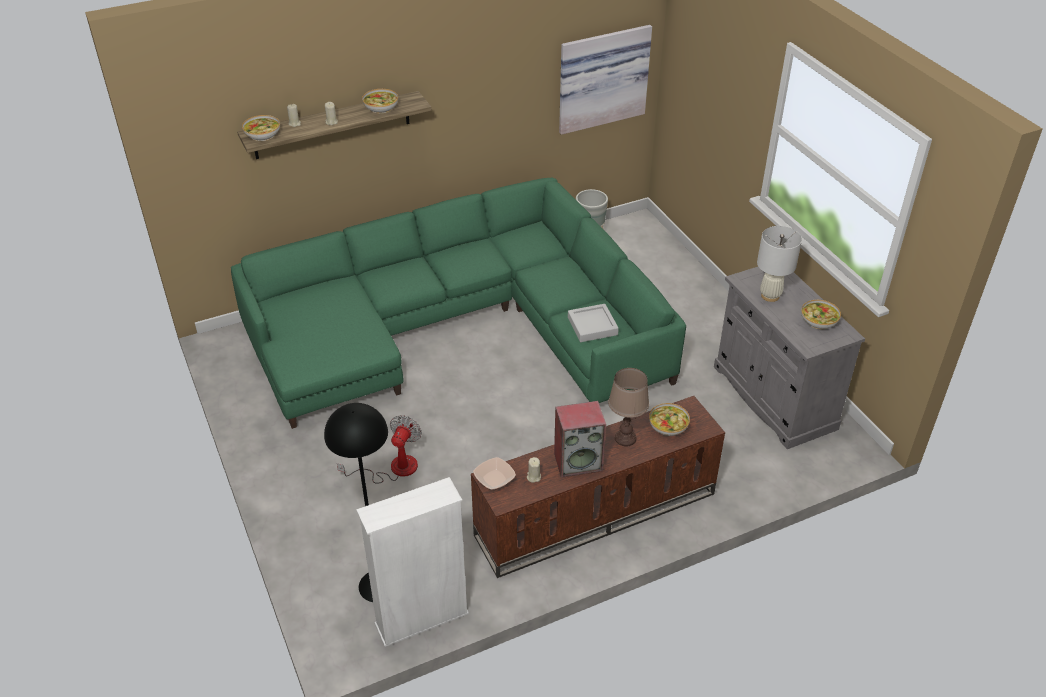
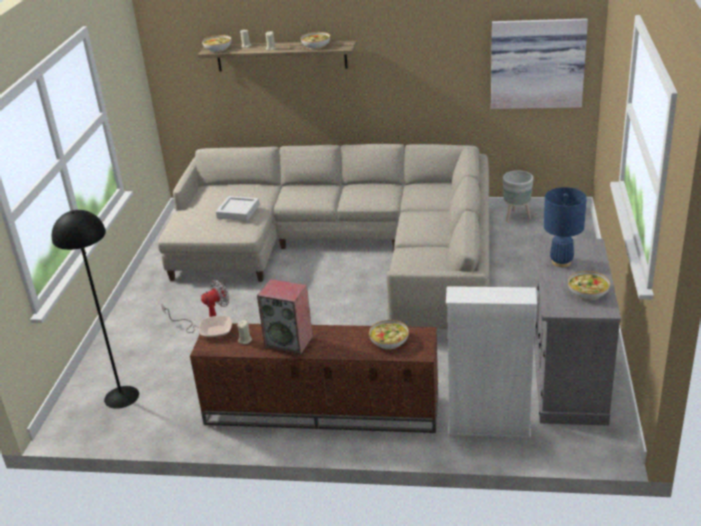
camera: 35 degrees right, 10 degrees down
green sofa [231,178,686,429] -> beige sofa [158,144,490,329]
white bookcase [356,477,469,647] -> white bookcase moved to [446,286,537,438]
grey tray [568,304,619,342] -> grey tray moved to [216,196,260,221]
brown table lamp [608,368,649,447] -> none
white table lamp [757,226,802,302] -> blue table lamp [543,187,587,267]

